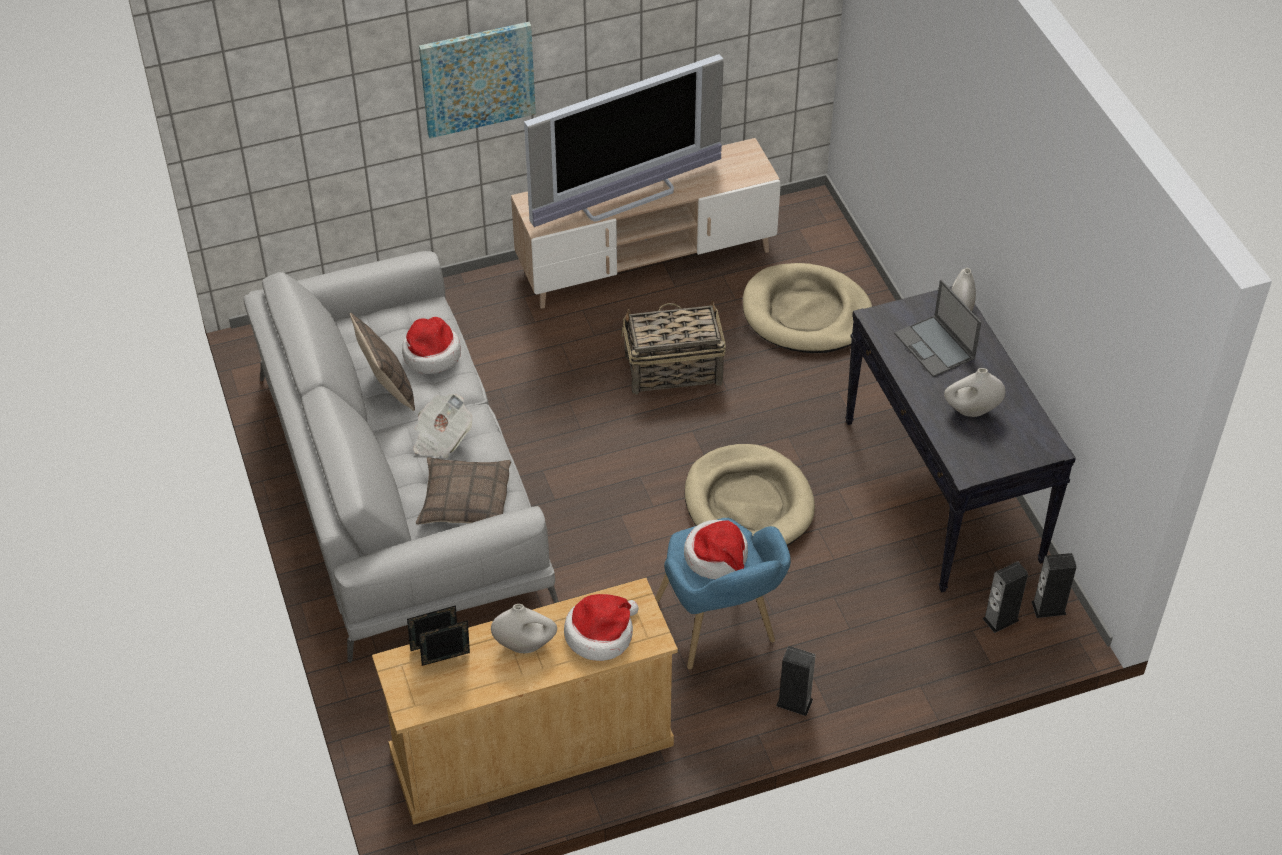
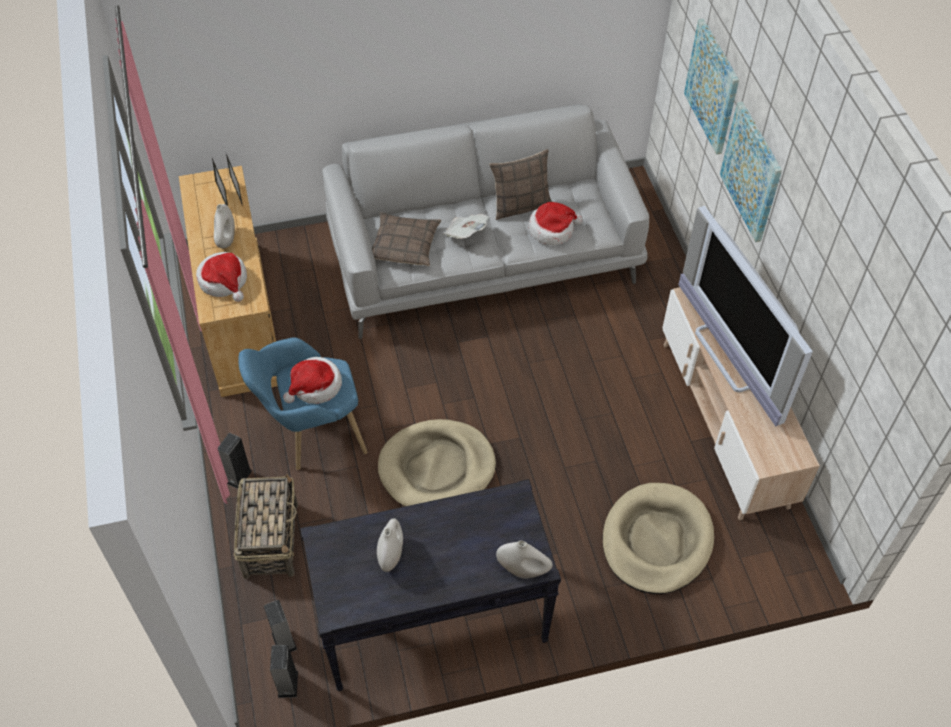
camera: 95 degrees right, 5 degrees up
basket [622,301,726,395] -> basket moved to [234,474,298,579]
laptop [894,279,981,377] -> none
none -> picture [684,19,739,154]

